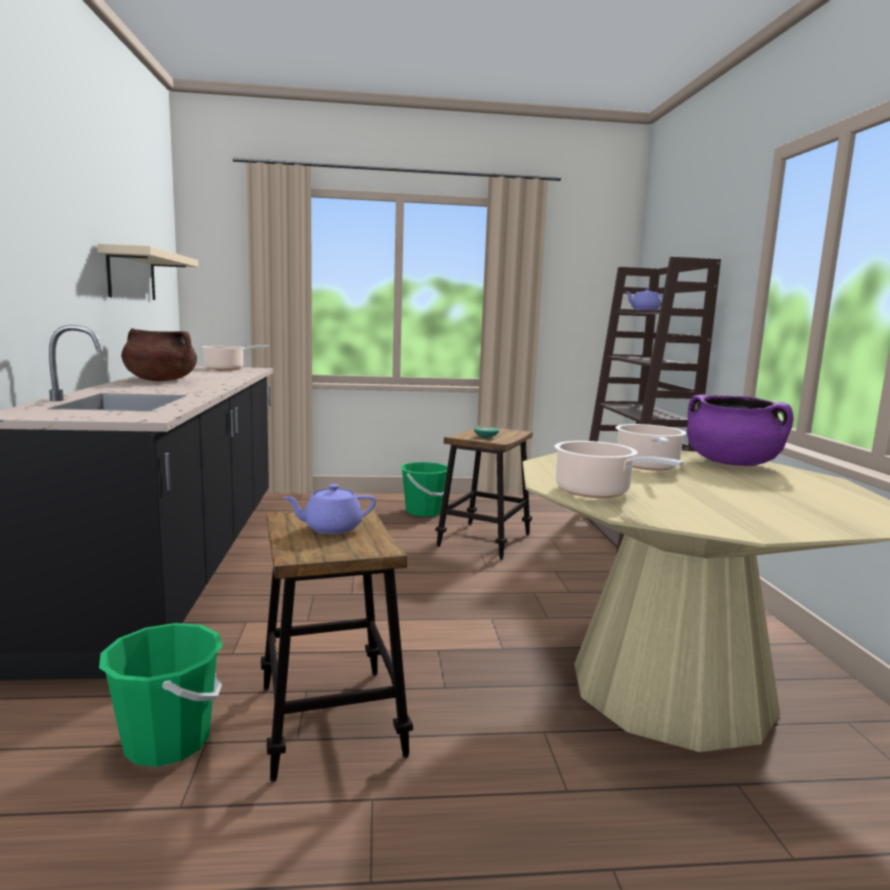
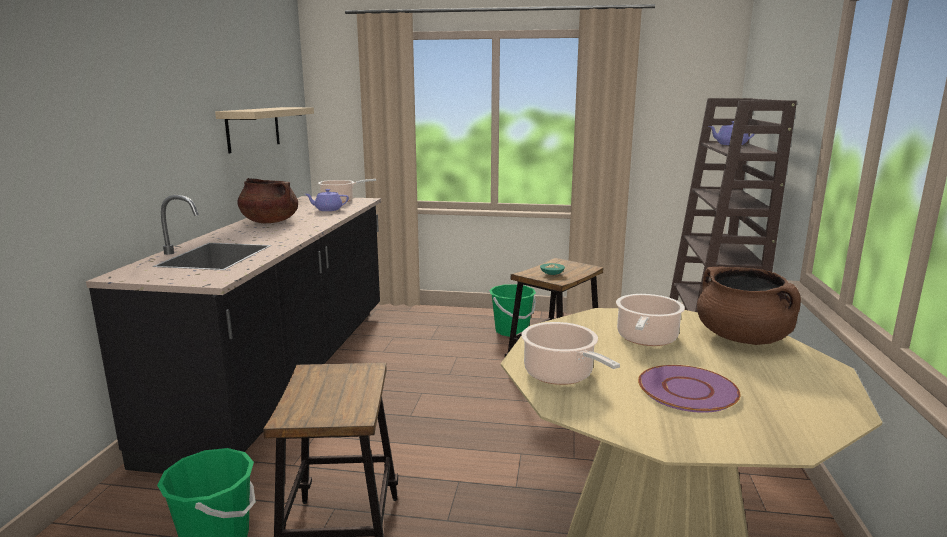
camera: 15 degrees right, 5 degrees up
purple teapot [283,484,376,534] -> purple teapot moved to [305,189,349,211]
purple cooking pot [687,395,793,466] -> brown cooking pot [697,267,801,345]
none -> purple plate [638,365,740,413]

